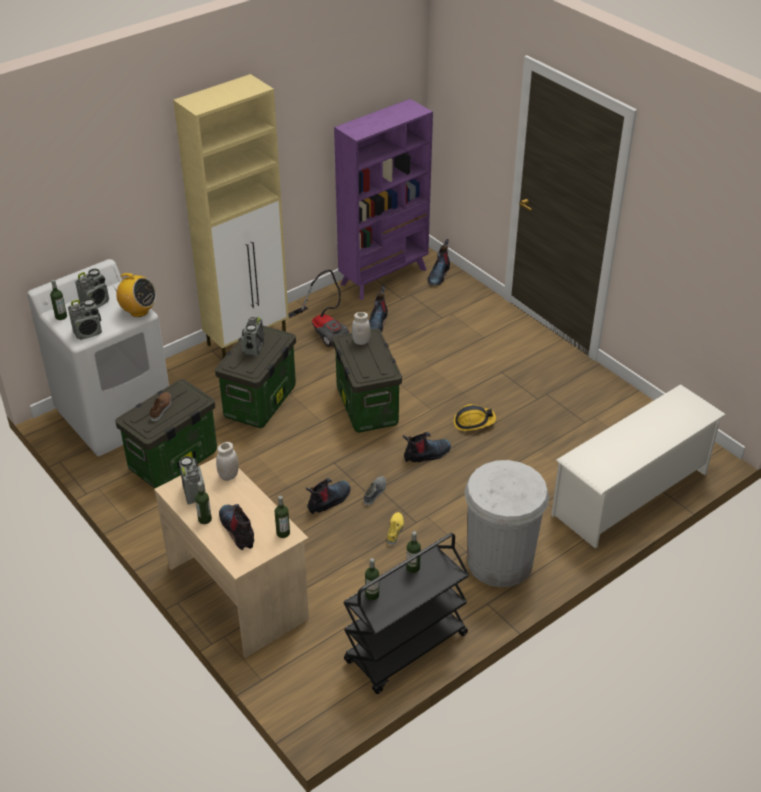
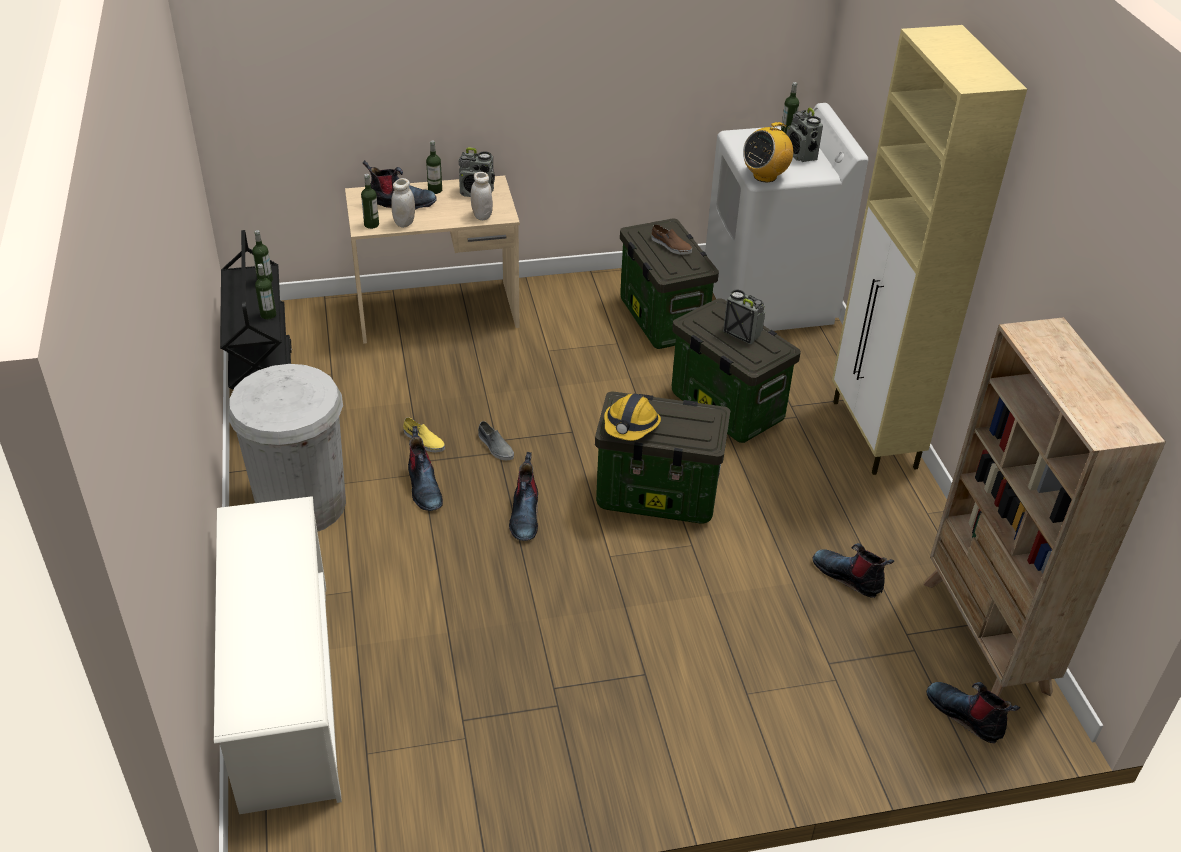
camera: 115 degrees right, 0 degrees up
radio [68,298,102,340] -> none
vacuum cleaner [288,270,349,347] -> none
boot [306,478,351,514] -> boot moved to [408,426,443,511]
purple bookcase [334,99,433,300] -> beige bookcase [923,317,1166,697]
white jar [352,312,370,345] -> white jar moved to [391,178,415,228]
hard hat [454,404,496,431] -> hard hat moved to [604,393,661,441]

